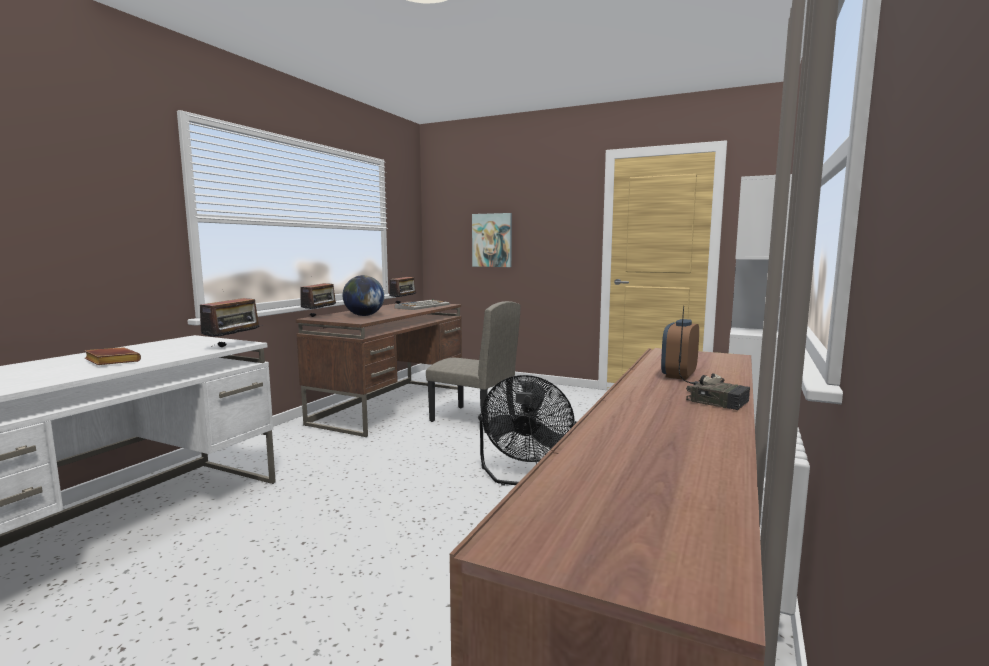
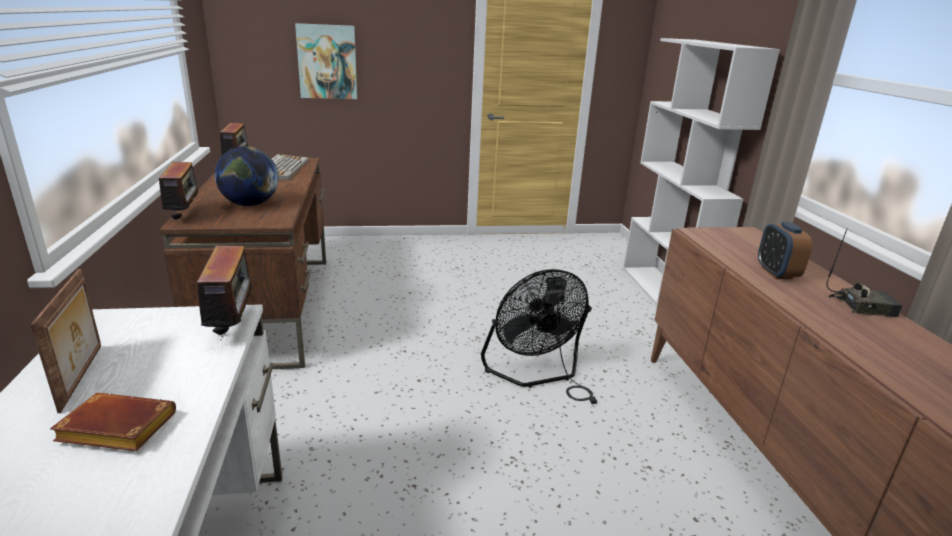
camera: 35 degrees left, 15 degrees up
beige chair [426,301,521,433] -> none
none -> picture frame [30,269,101,413]

